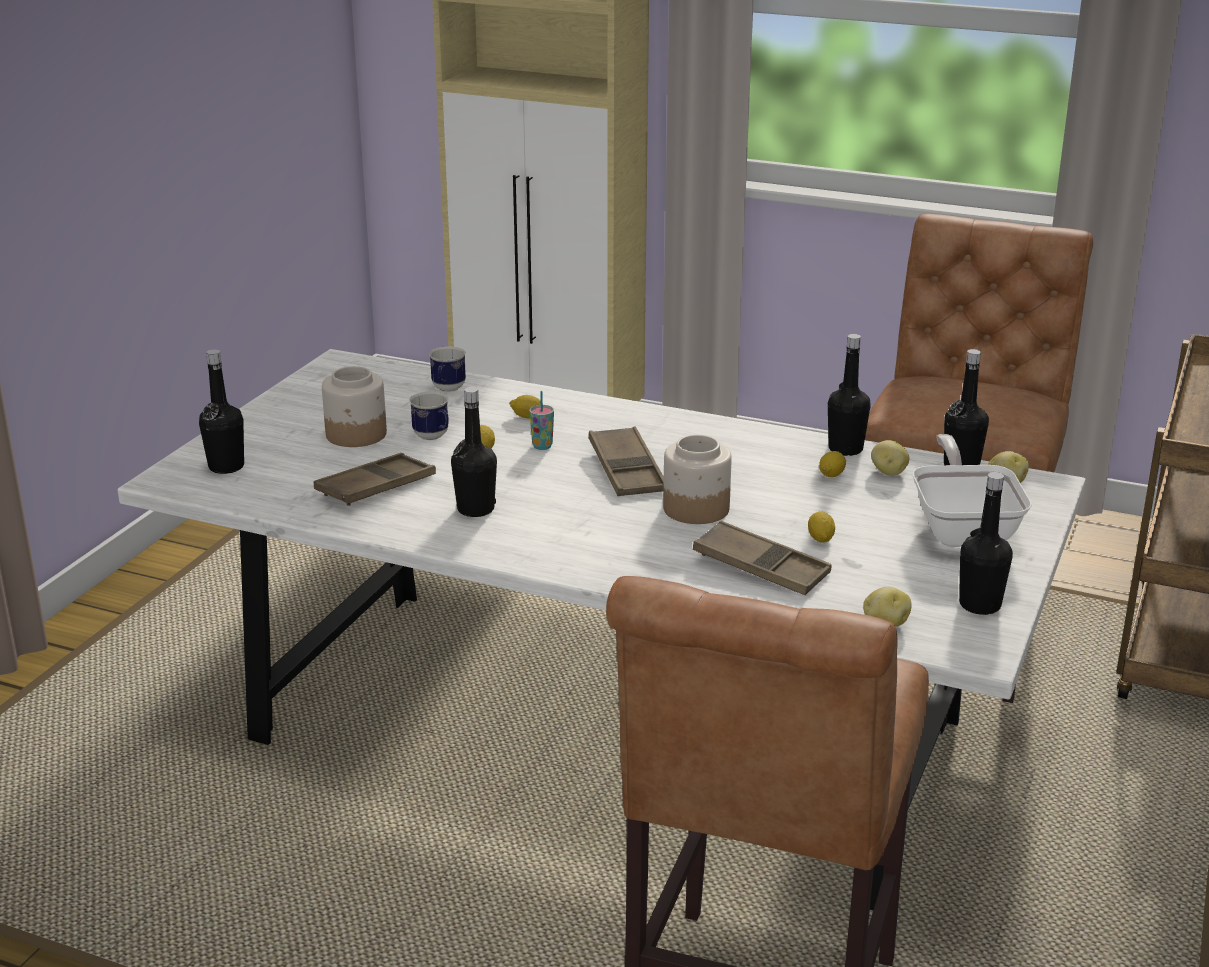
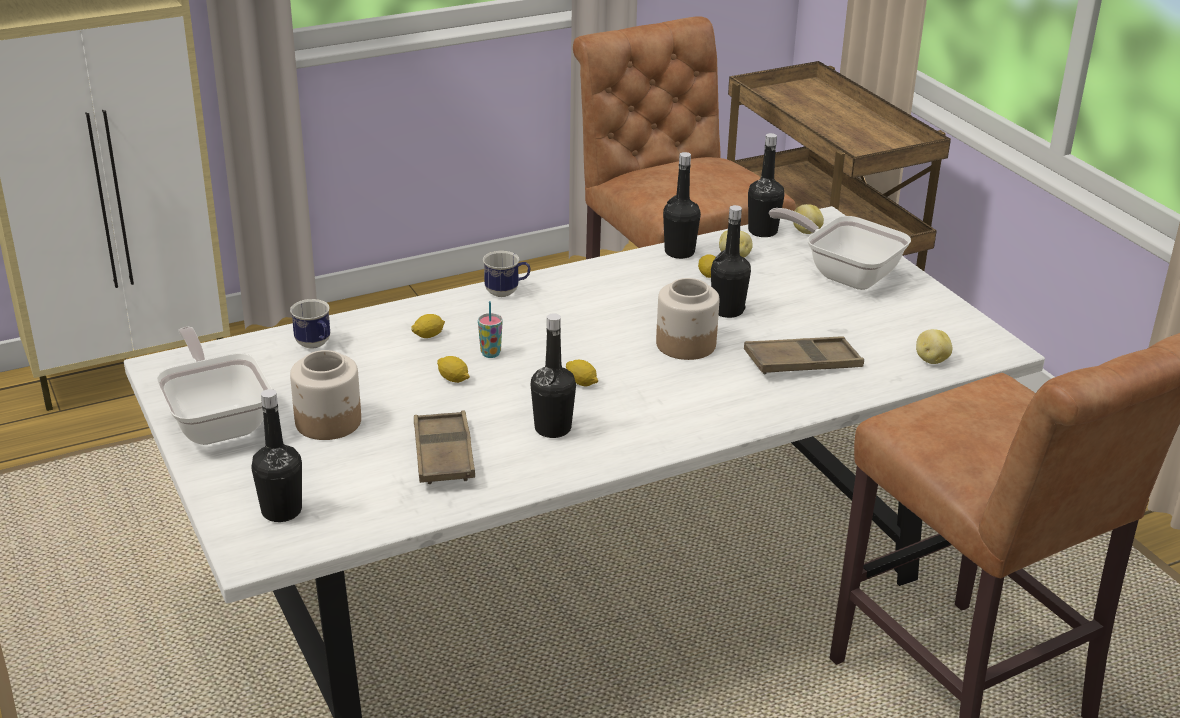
camera: 50 degrees left, 5 degrees up
mug [409,392,449,440] -> mug moved to [483,251,530,297]
brown tray [589,426,664,496] -> none
lemon [808,511,835,543] -> lemon moved to [566,360,598,387]
black bottle [959,472,1013,615] -> black bottle moved to [711,205,751,318]
none -> frying pan [156,327,273,445]

